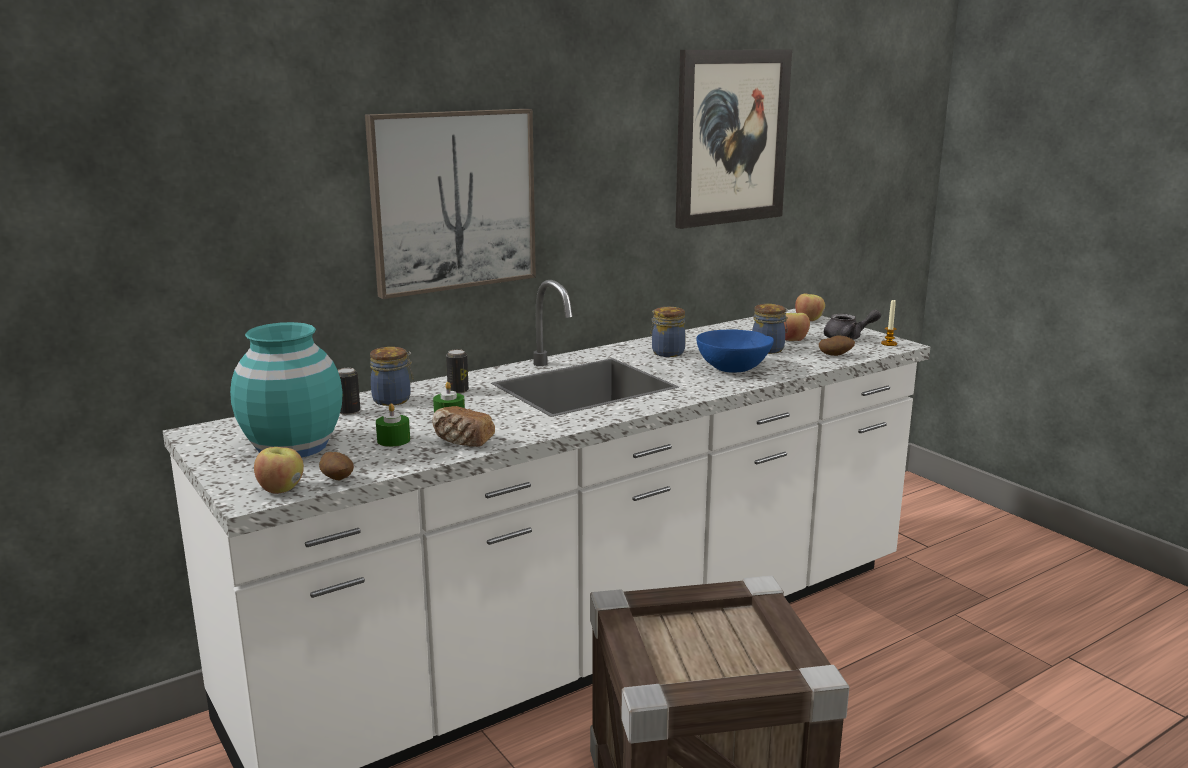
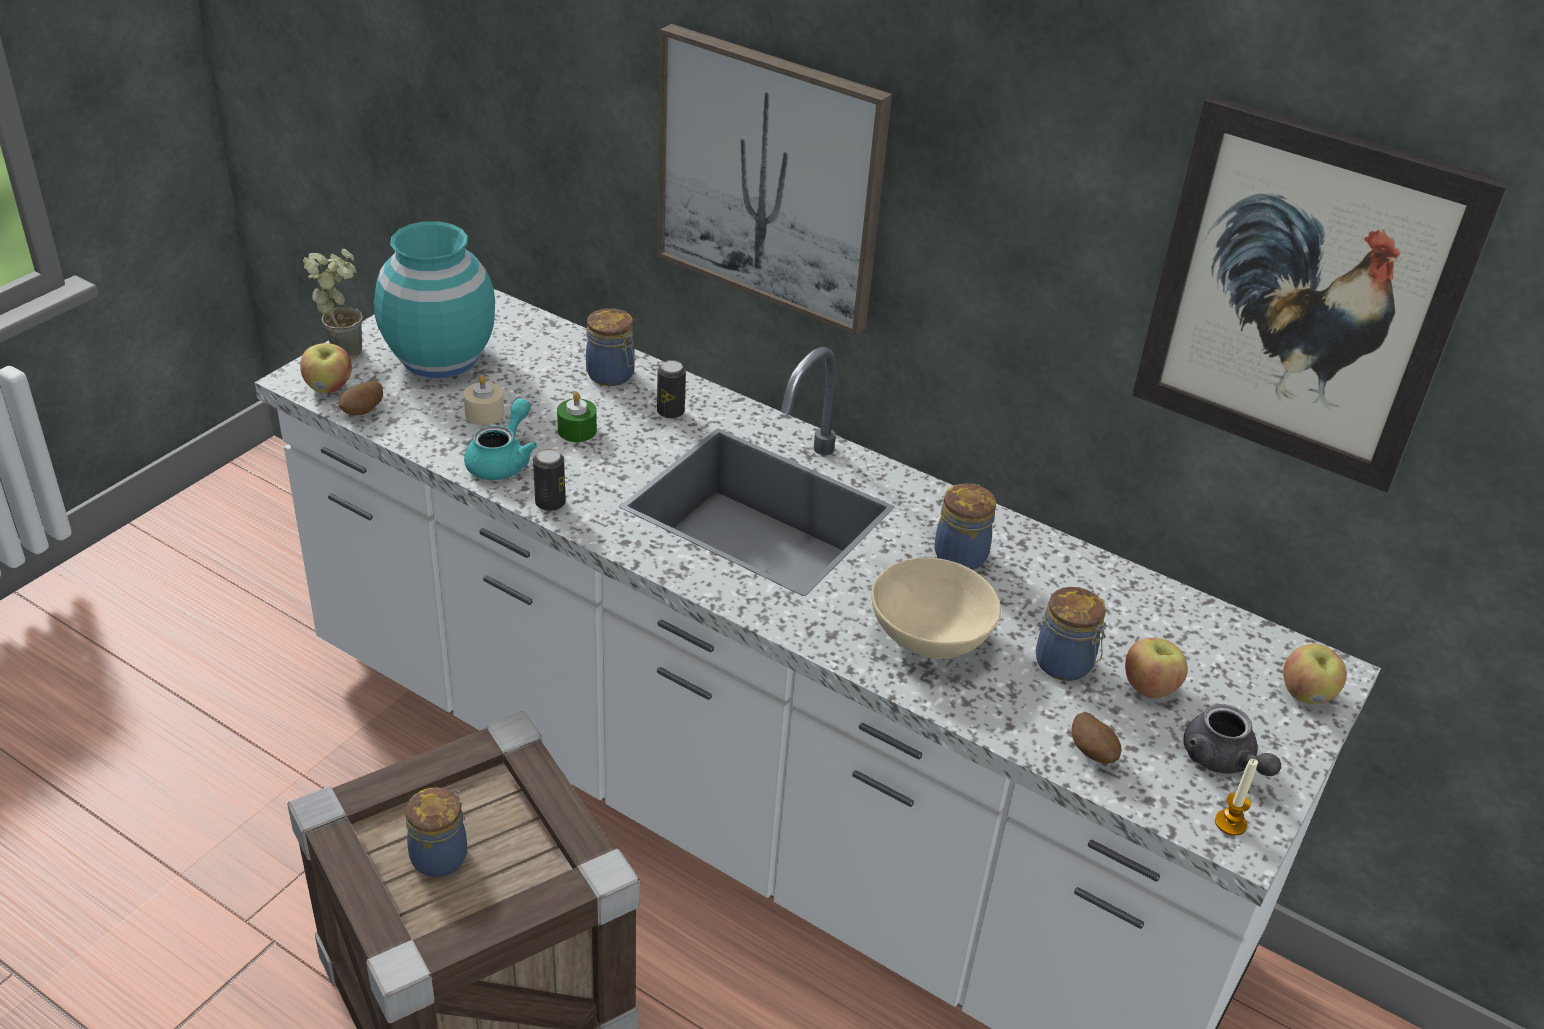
camera: 65 degrees right, 20 degrees up
can [338,368,360,415] -> can moved to [533,449,565,511]
green candle [376,403,410,447] -> beige candle [464,375,504,425]
bread [432,406,495,447] -> turquoise teapot [464,398,537,480]
blue bowl [696,329,774,372] -> beige bowl [871,558,1001,659]
none -> potted plant [303,249,363,359]
none -> jar [406,787,467,877]

